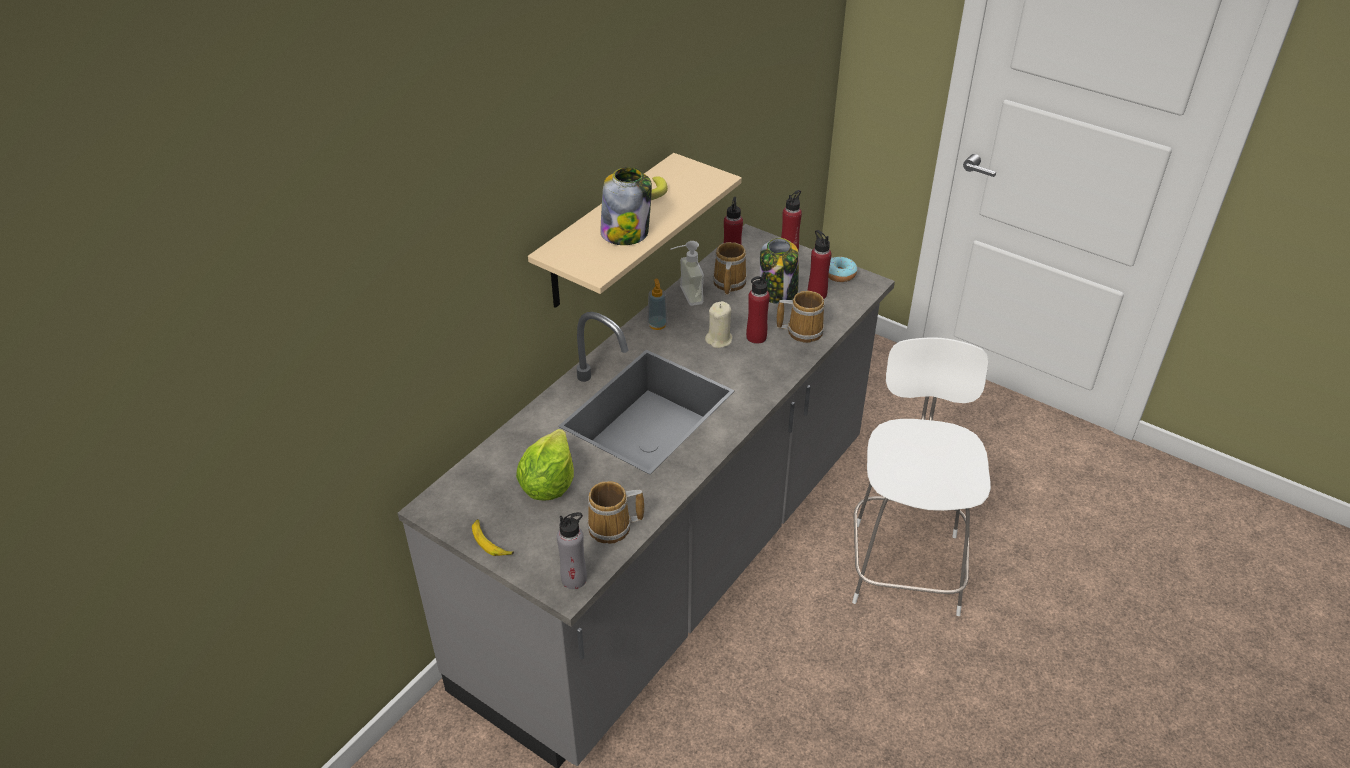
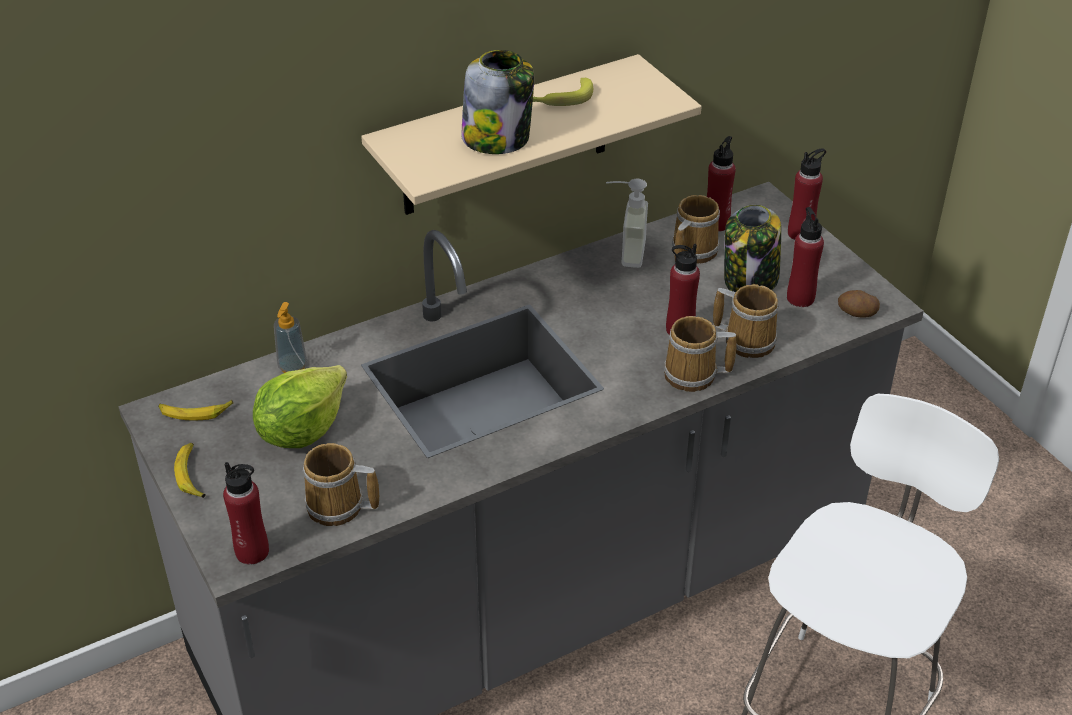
camera: 25 degrees right, 0 degrees up
grey bottle [557,512,587,589] -> red bottle [223,462,269,565]
soap dispenser [647,279,668,330] -> soap dispenser moved to [274,302,307,373]
beige candle [705,301,733,348] -> none
donut [828,256,857,282] -> none
none -> banana [158,400,233,420]
none -> mug [664,316,737,392]
none -> potato [838,290,880,318]

